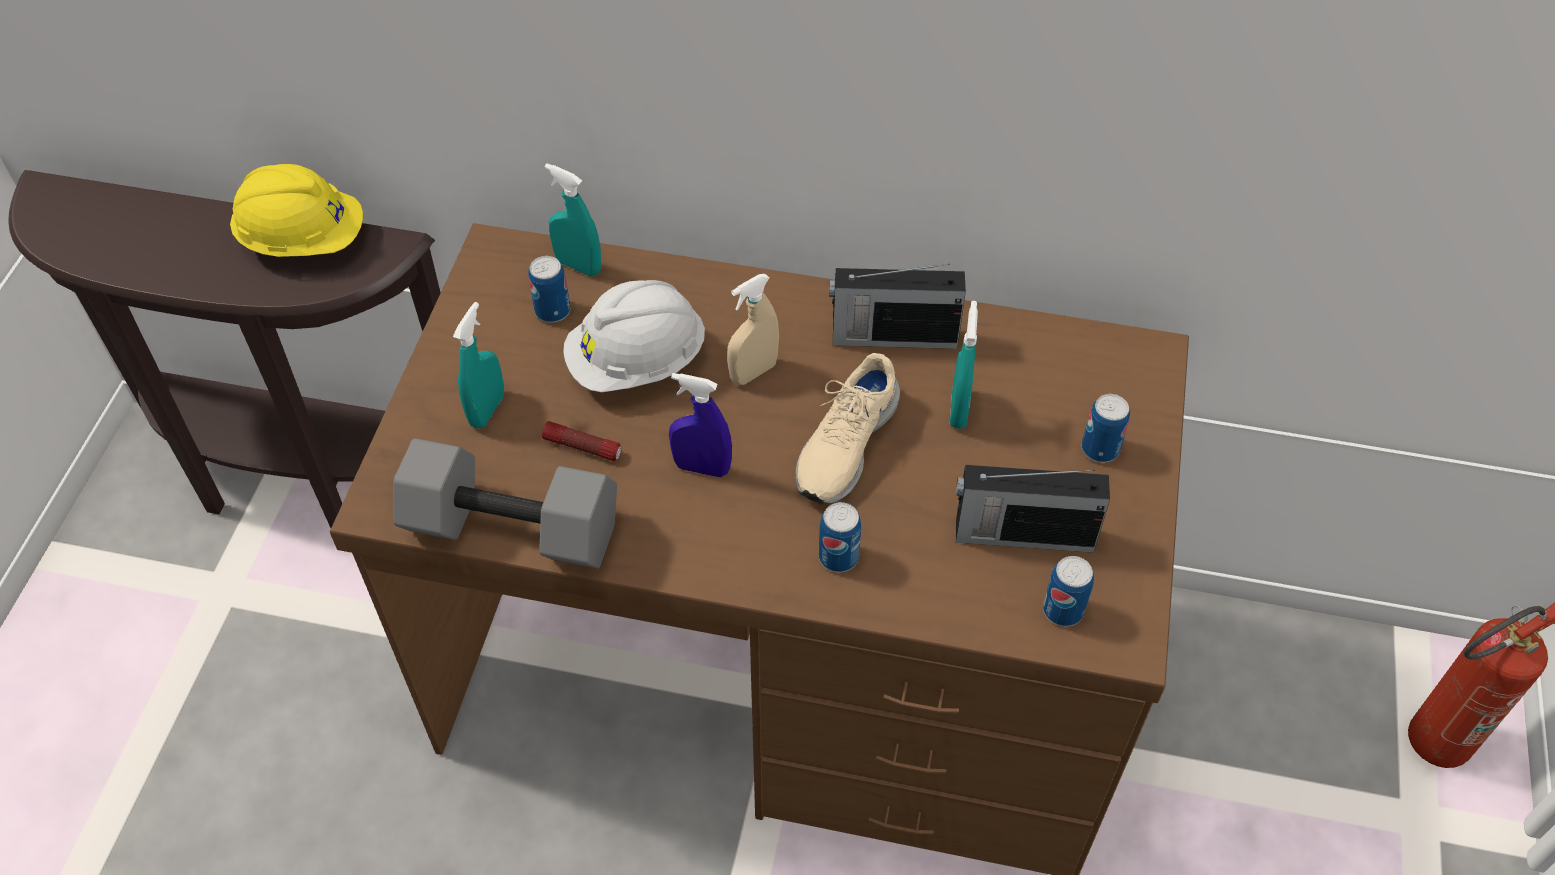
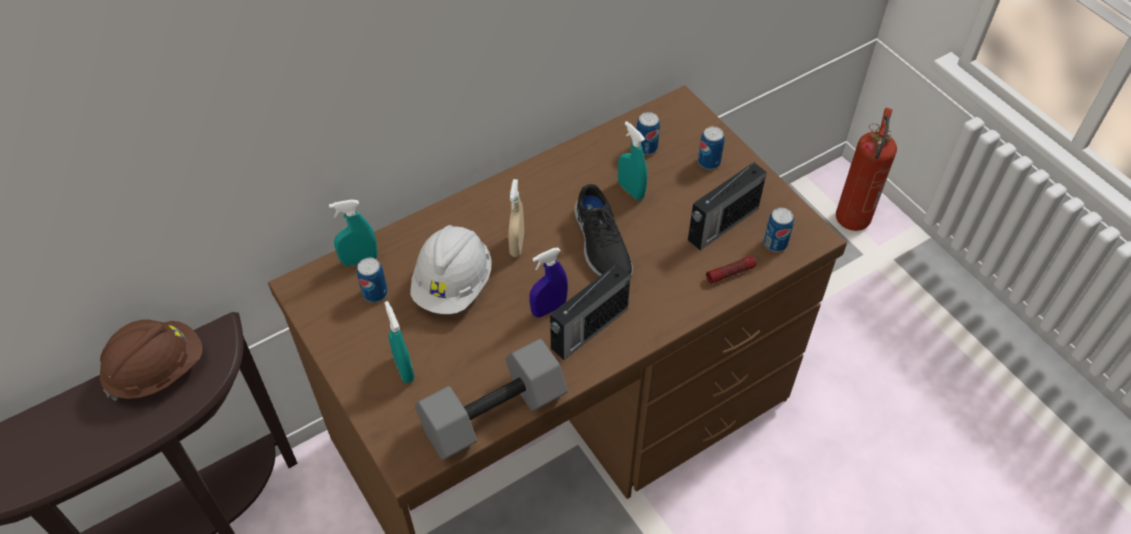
camera: 45 degrees left, 0 degrees up
yellow hard hat [230,164,363,257] -> brown hard hat [100,320,203,401]
flashlight [542,421,622,461] -> flashlight moved to [706,256,756,284]
beige shoe [795,353,900,504] -> black shoe [574,184,633,277]
can [819,502,861,572] -> can moved to [637,112,660,155]
radio [829,264,966,349] -> radio moved to [550,263,631,360]

